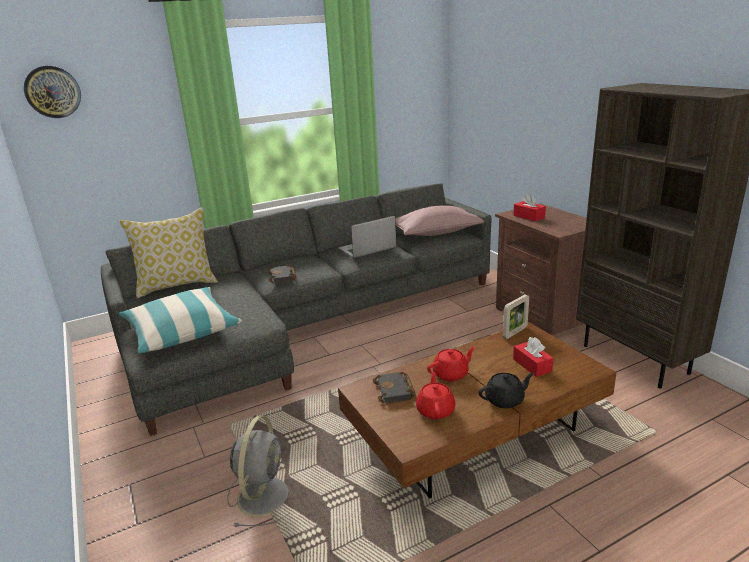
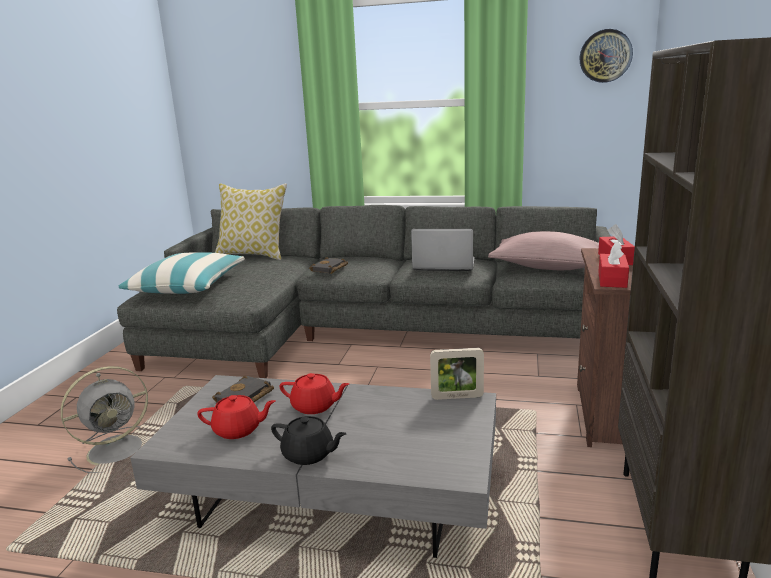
camera: 40 degrees right, 5 degrees down
wall clock [24,66,81,118] -> wall clock moved to [580,29,633,83]
brown coffee table [338,322,617,499] -> grey coffee table [130,375,496,558]
red teapot [416,372,455,419] -> red teapot turned 45 degrees clockwise [197,395,275,439]
red tissue box [513,337,553,377] -> red tissue box moved to [598,241,629,288]

